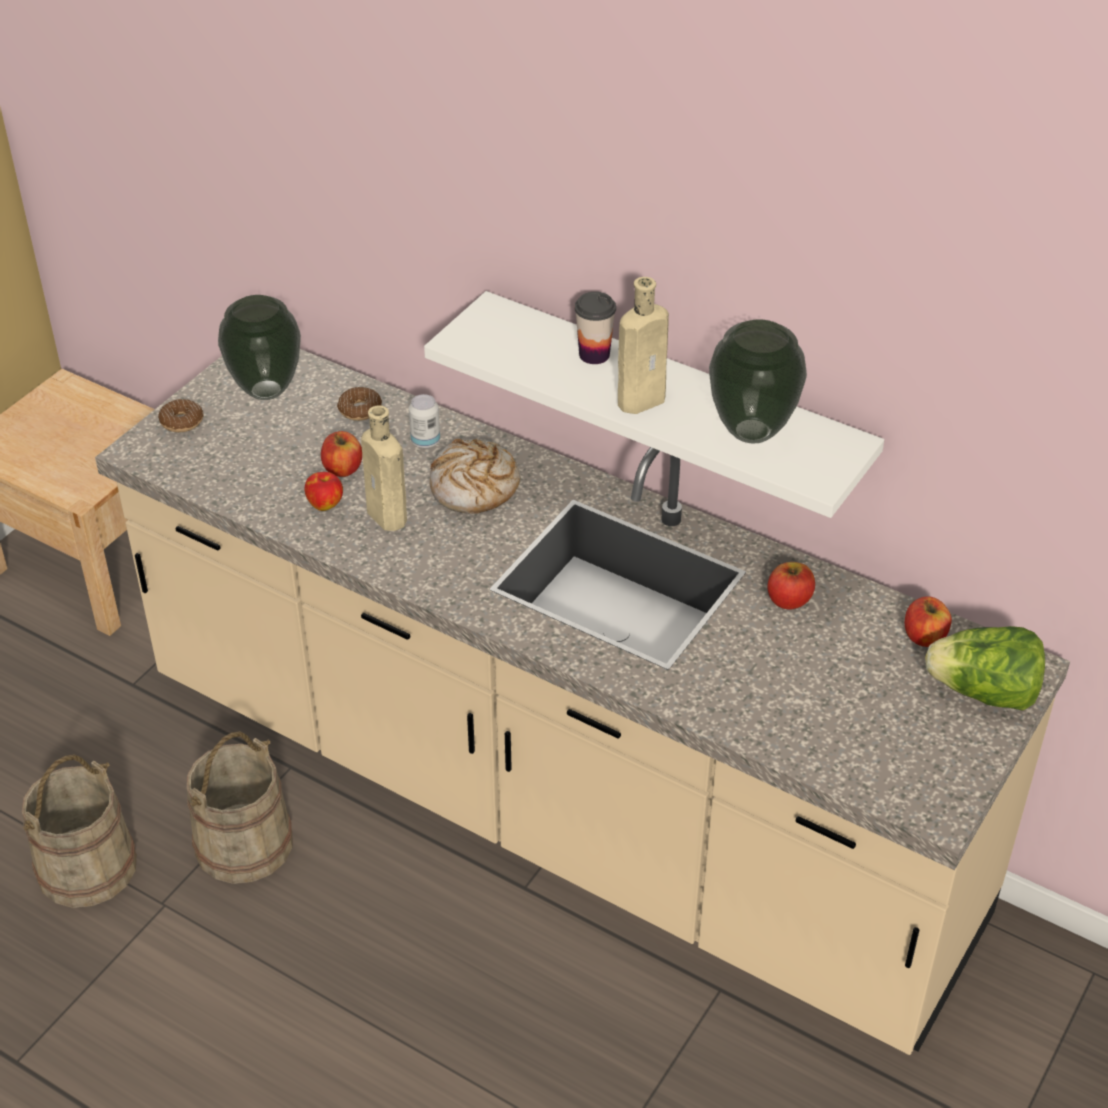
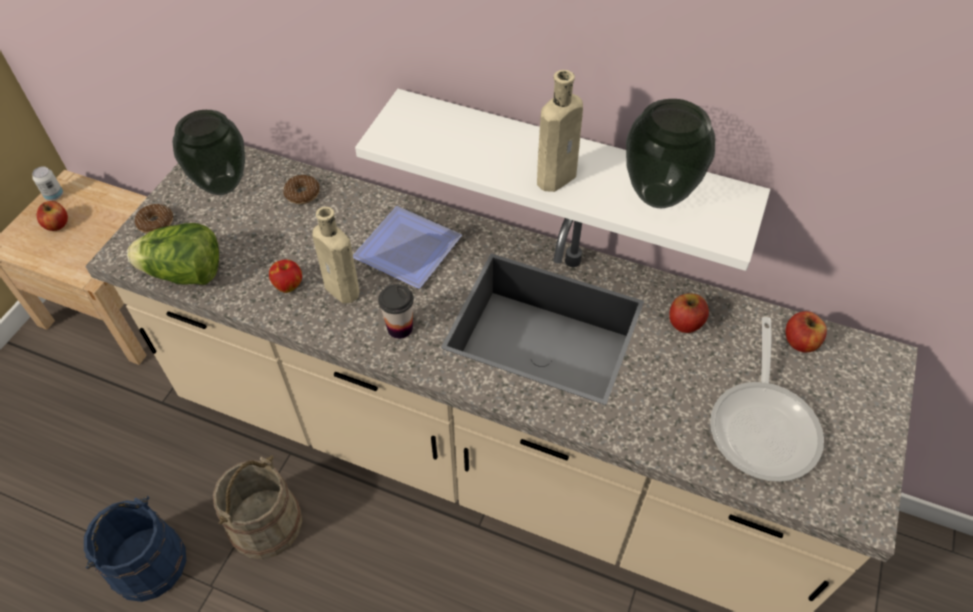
camera: 10 degrees left, 10 degrees up
beige bucket [22,754,137,908] -> blue bucket [84,496,186,602]
apple [321,431,362,477] -> apple moved to [37,201,68,231]
can [409,394,440,448] -> can moved to [32,166,63,201]
bread [430,438,520,514] -> plate [353,206,462,289]
cup [575,292,616,364] -> cup moved to [378,284,414,339]
lettuce [925,626,1045,711] -> lettuce moved to [127,223,219,285]
none -> frying pan [710,317,824,482]

